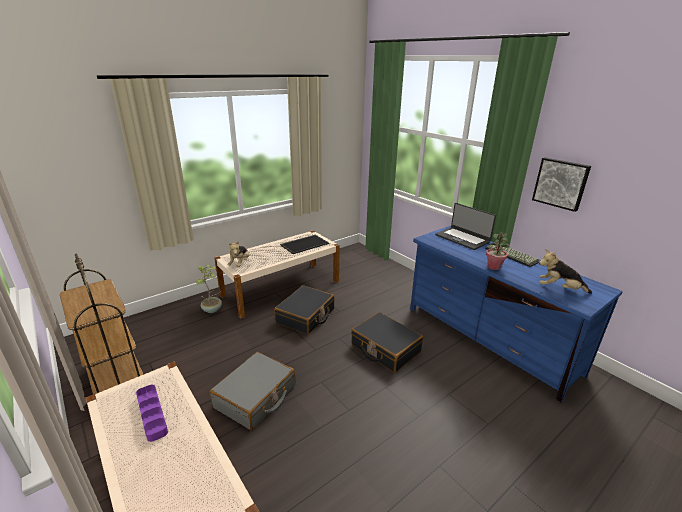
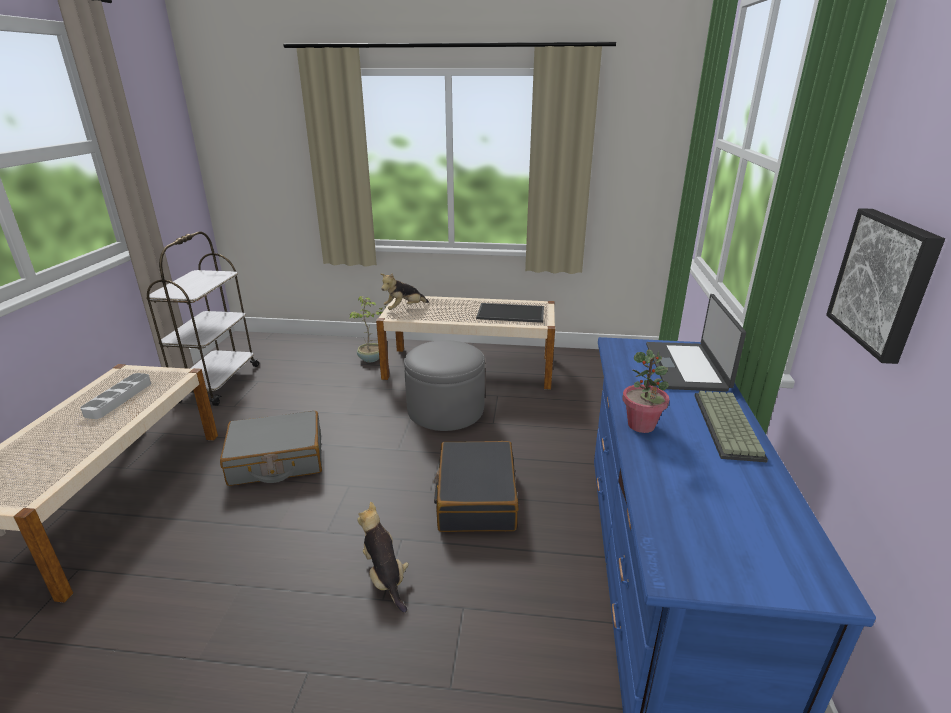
camera: 45 degrees right, 0 degrees up
brown cart [60,254,144,394] -> white cart [146,232,259,406]
purple tray [136,385,168,442] -> grey tray [80,373,151,419]
black suitcase [274,285,334,335] -> grey ottoman [404,340,485,431]
plush toy [539,249,592,294] -> plush toy moved to [357,502,409,613]

